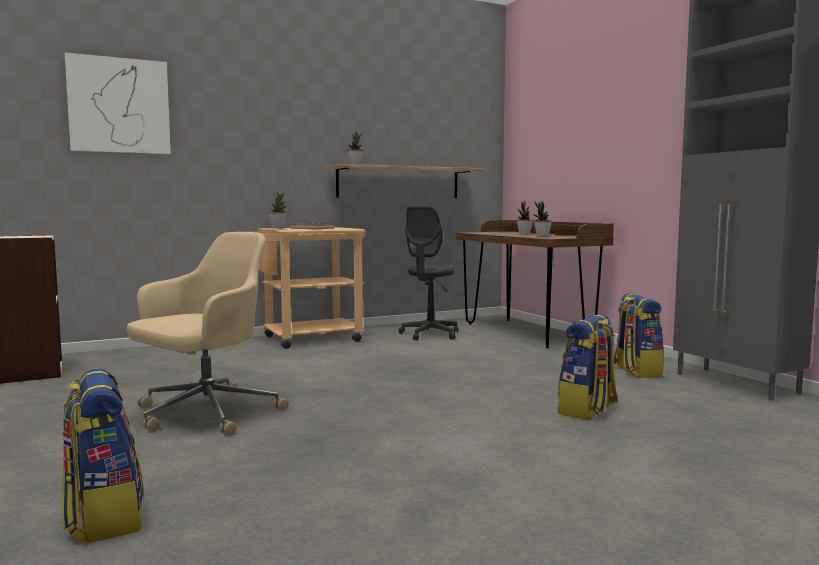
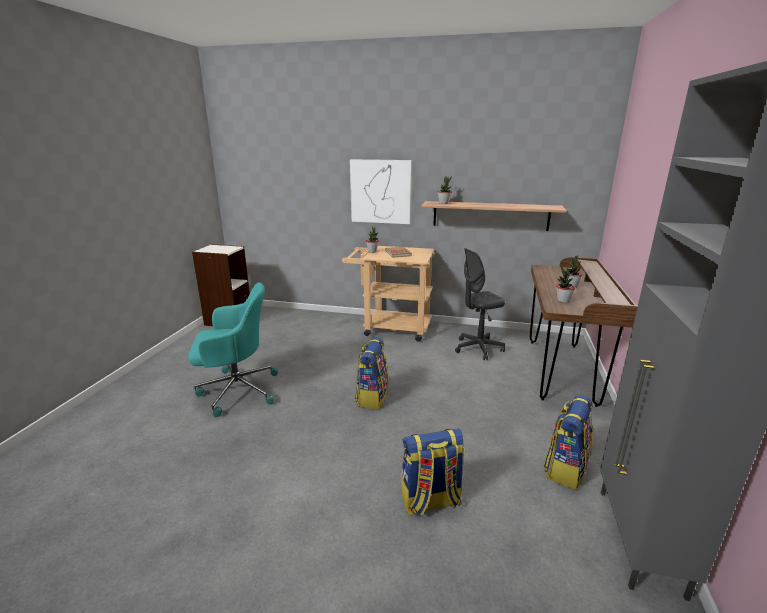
camera: 40 degrees right, 15 degrees up
backpack [62,369,144,543] -> backpack moved to [355,337,389,409]
picture [64,52,171,154] -> picture moved to [350,159,412,224]
beige office chair [127,232,289,436] -> turquoise office chair [188,282,278,417]

